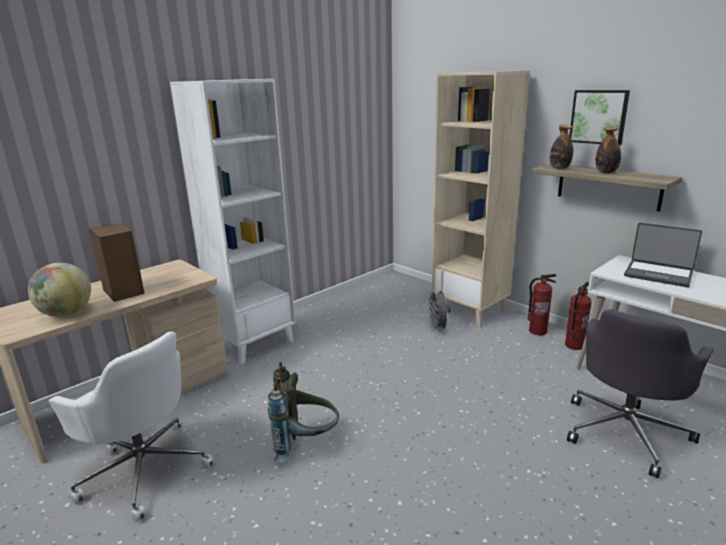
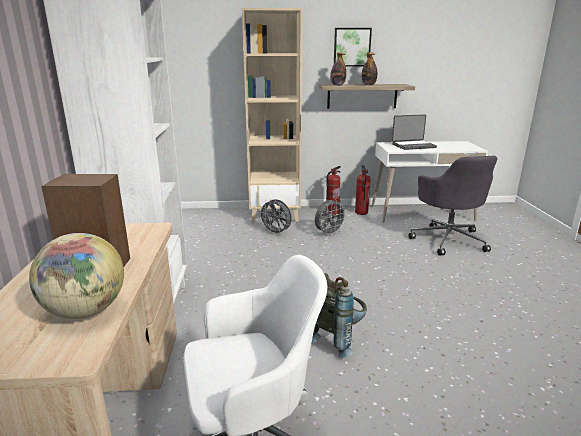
camera: 50 degrees left, 0 degrees up
none -> grey fan [315,200,347,236]

